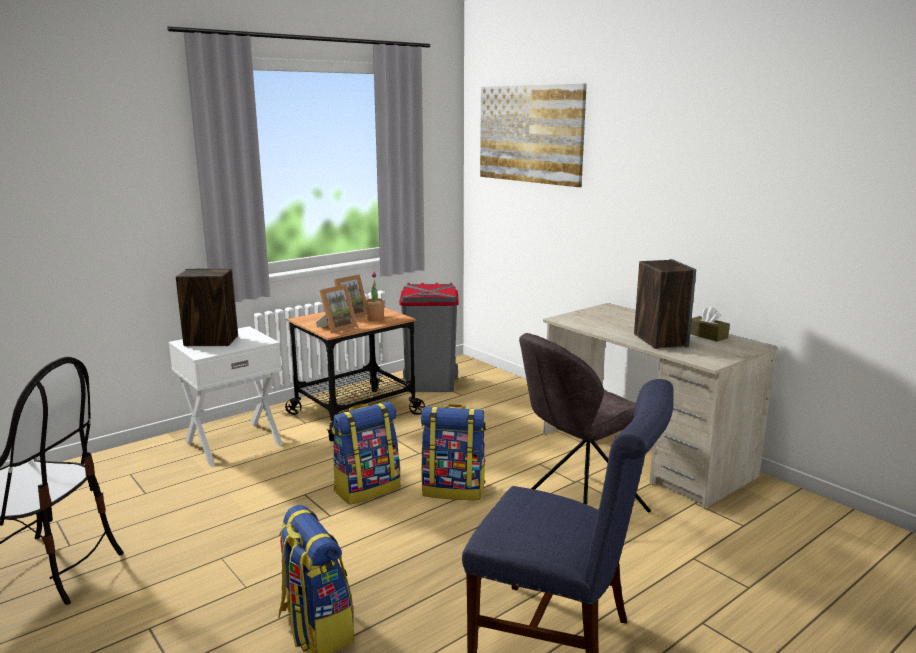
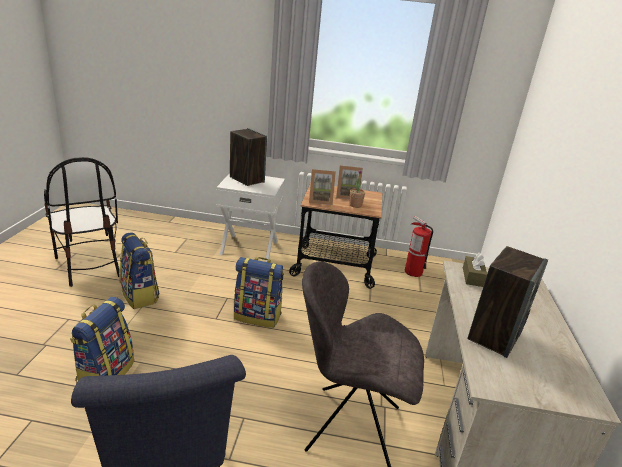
camera: 45 degrees right, 10 degrees up
grey trash can [399,283,459,392] -> fire extinguisher [405,216,433,277]
backpack [421,404,486,500] -> backpack moved to [119,232,160,309]
picture [480,84,587,187] -> none
brown tissue box [690,307,730,342] -> brown tissue box moved to [463,252,487,287]

